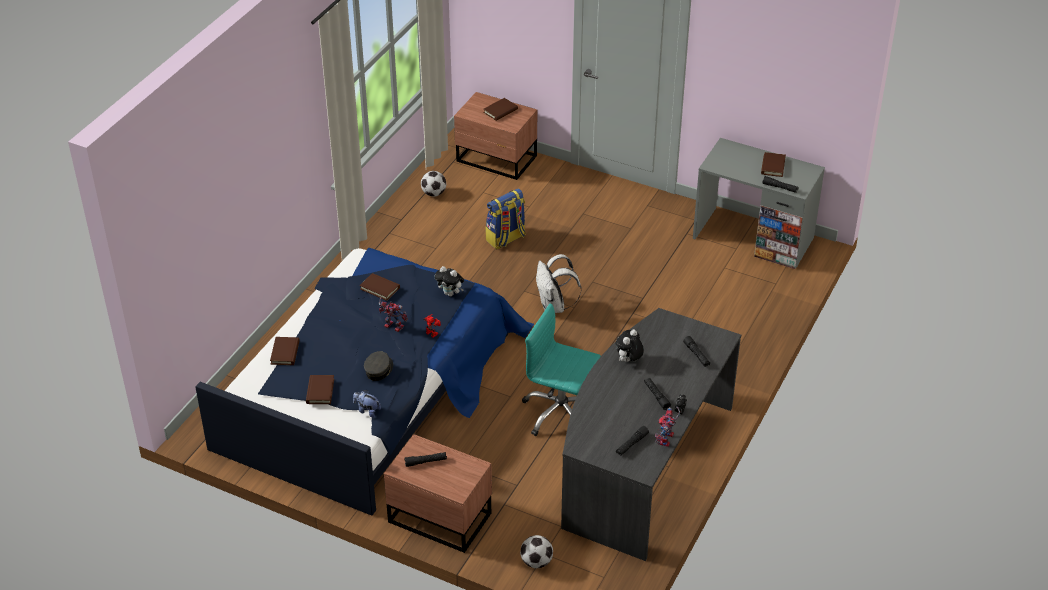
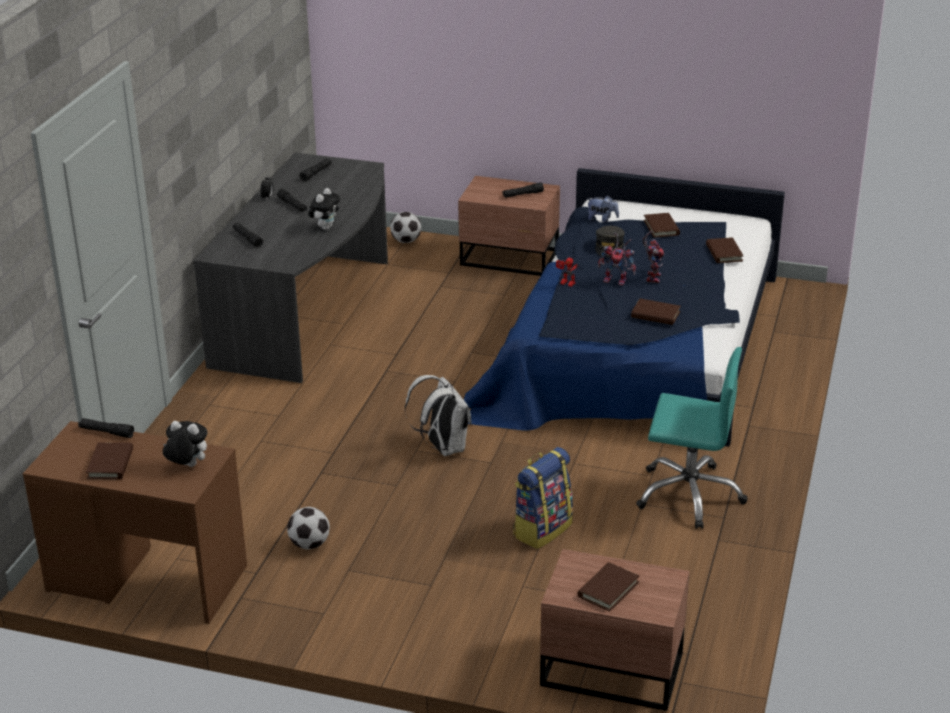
camera: 170 degrees right, 10 degrees down
football [421,171,446,197] -> football moved to [287,507,330,549]
plush toy [435,266,464,297] -> plush toy moved to [163,421,207,467]
turquoise office chair [522,304,601,436] -> turquoise office chair moved to [636,347,748,529]
toy robot [655,407,680,447] -> toy robot moved to [643,231,664,283]
grey desk [693,138,825,269] -> brown desk [23,421,247,624]

